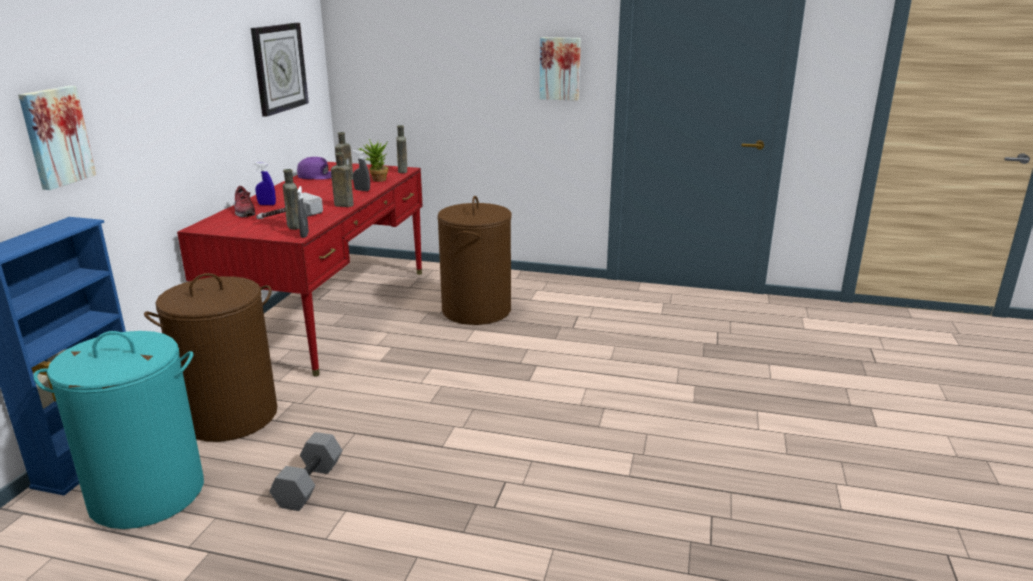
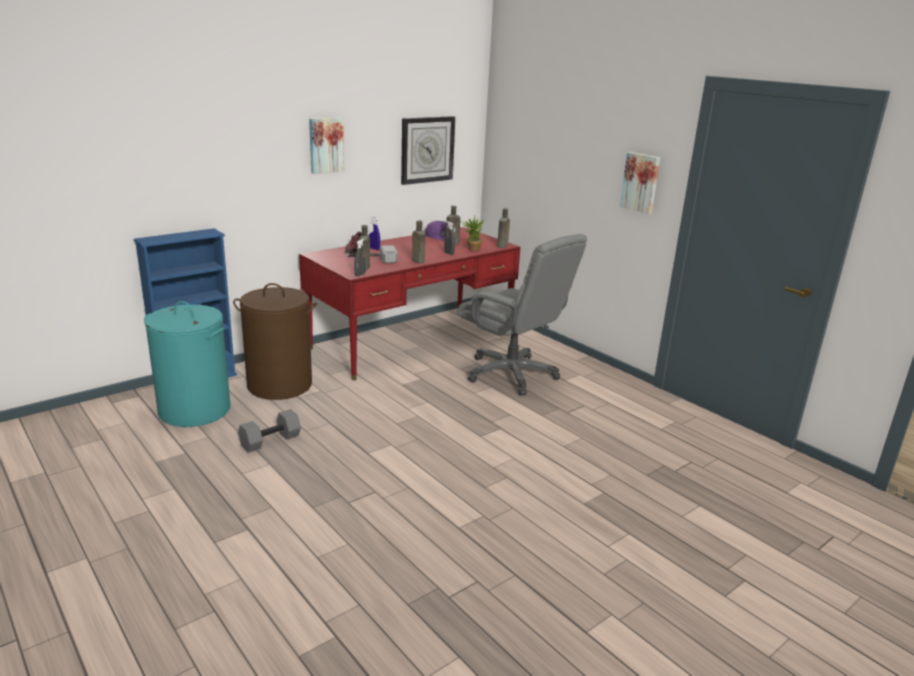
camera: 35 degrees right, 0 degrees up
picture [18,86,96,190] -> picture moved to [309,117,344,174]
brown laundry basket [437,196,512,325] -> grey office chair [457,234,587,395]

